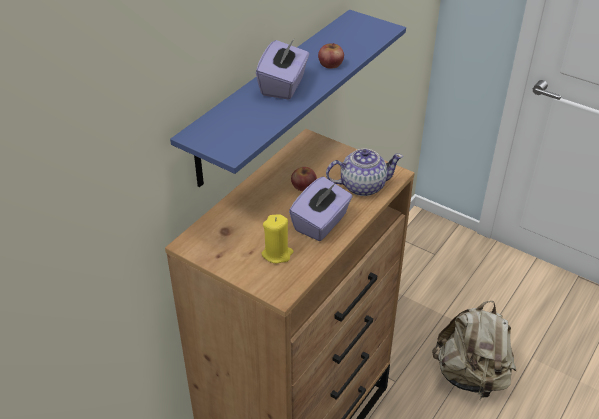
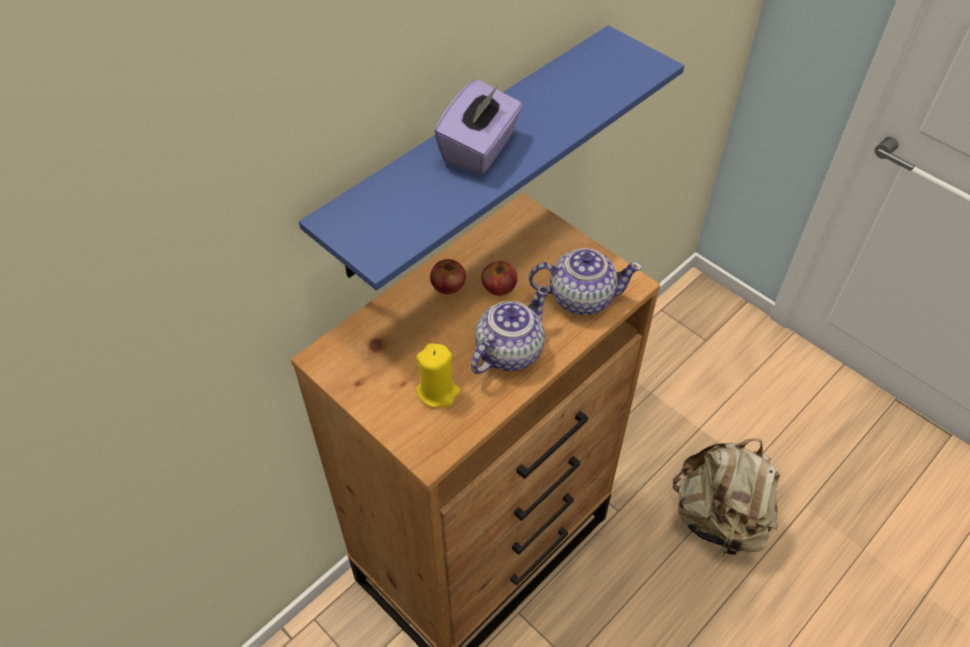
camera: 10 degrees right, 10 degrees up
purple tissue box [289,177,353,241] -> teapot [471,287,548,374]
apple [318,43,344,69] -> apple moved to [430,259,466,294]

